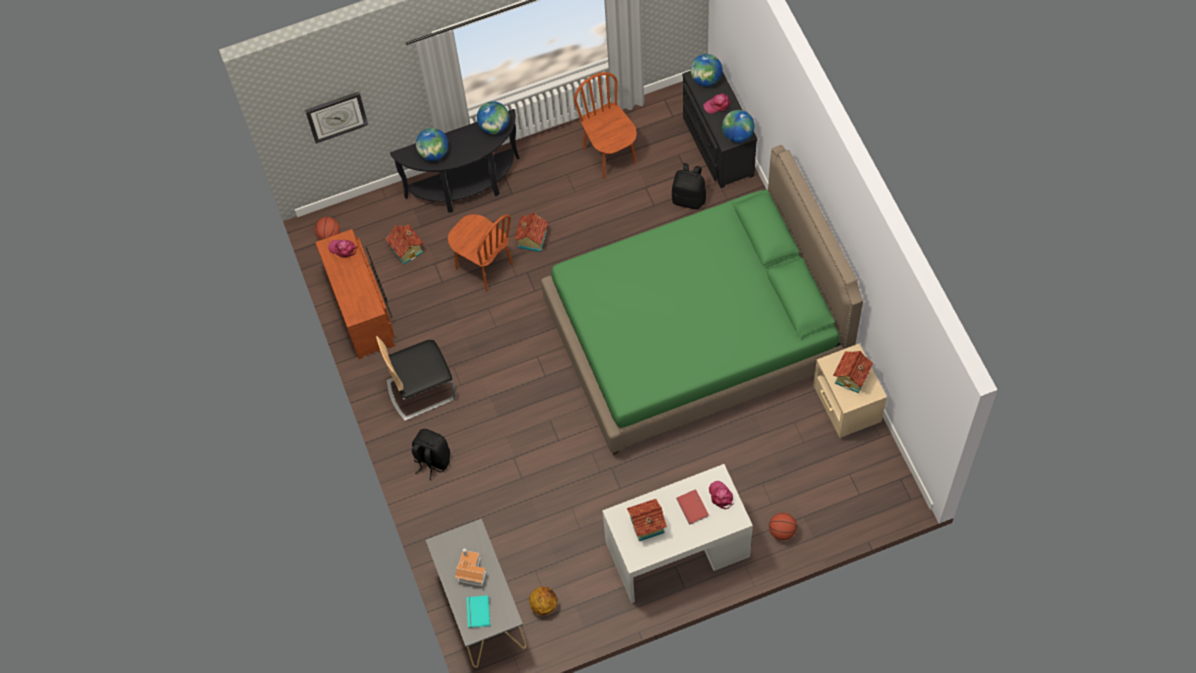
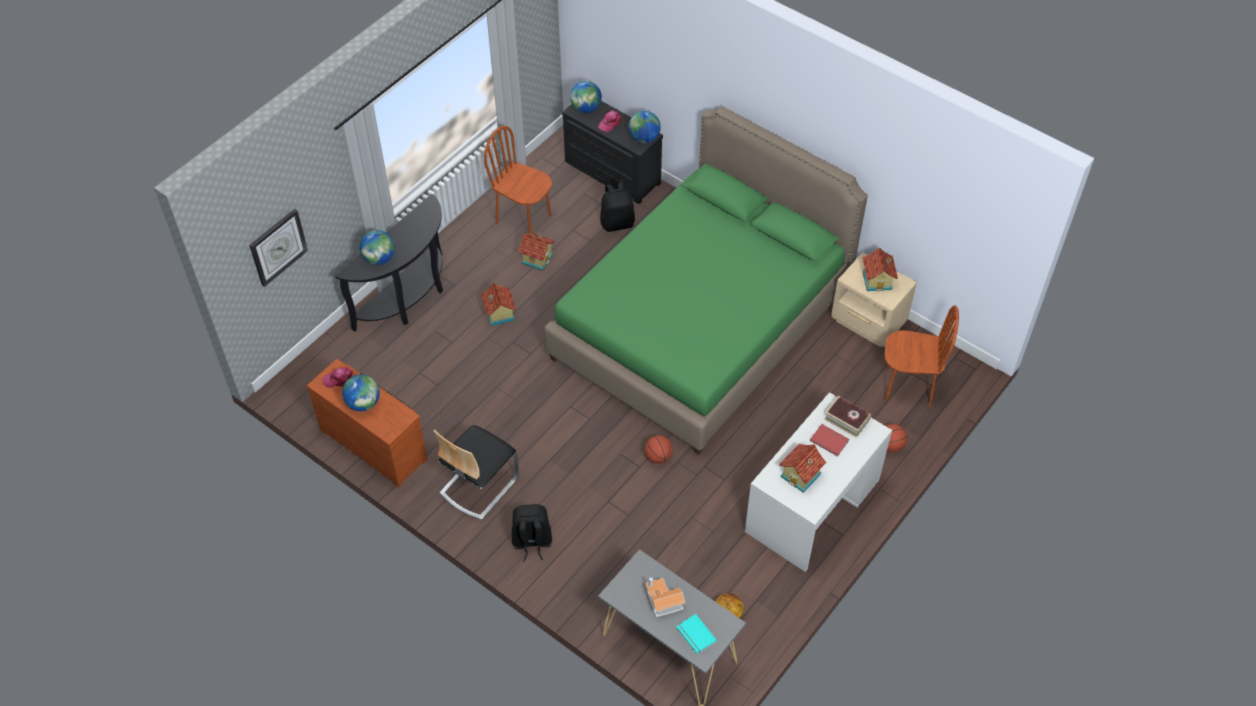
camera: 35 degrees left, 10 degrees down
basketball [314,217,340,240] -> basketball moved to [644,435,673,464]
toy house [385,225,424,265] -> toy house moved to [518,233,555,271]
brown chair [448,214,513,292] -> brown chair moved to [885,305,959,407]
globe [477,101,509,134] -> globe moved to [342,374,380,411]
pink cap [709,481,734,509] -> book [824,396,871,438]

